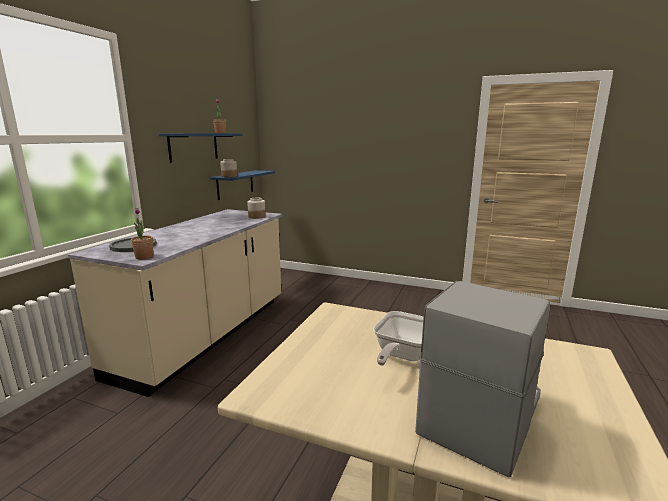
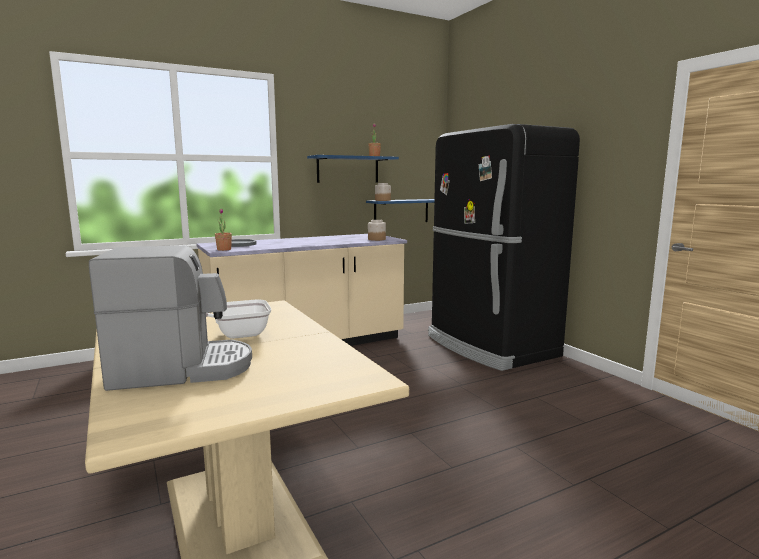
camera: 40 degrees right, 5 degrees down
none -> black fridge [428,124,580,371]

